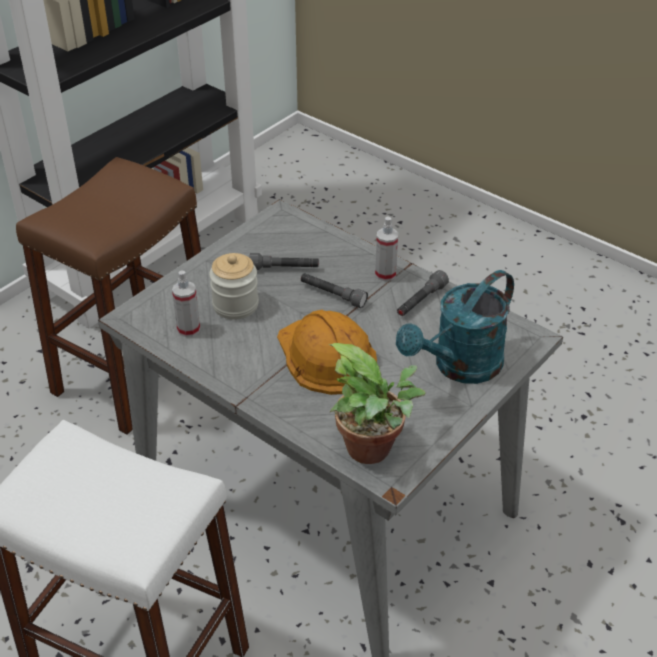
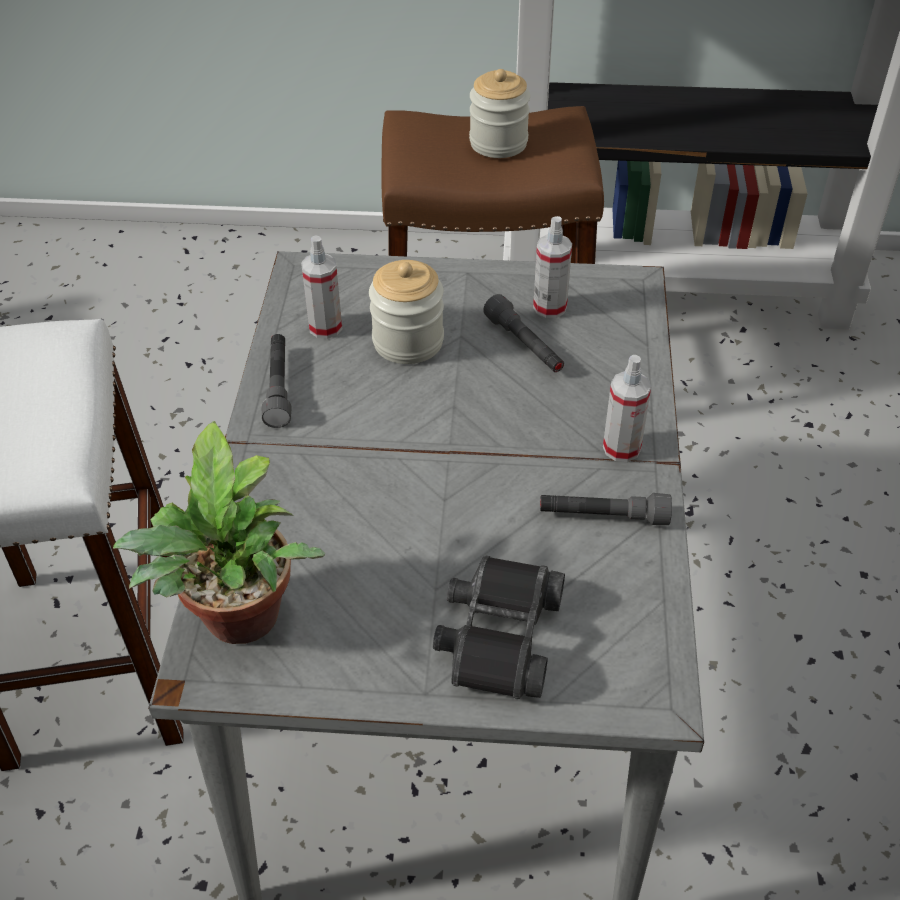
camera: 55 degrees right, 5 degrees up
orange hard hat [277,310,377,395] -> none
grey flashlight [301,273,368,308] -> grey flashlight moved to [261,334,292,428]
turquoise watering can [396,270,514,384] -> black binoculars [433,556,565,699]
none -> jar [469,69,530,158]
none -> spray bottle [533,216,572,318]

